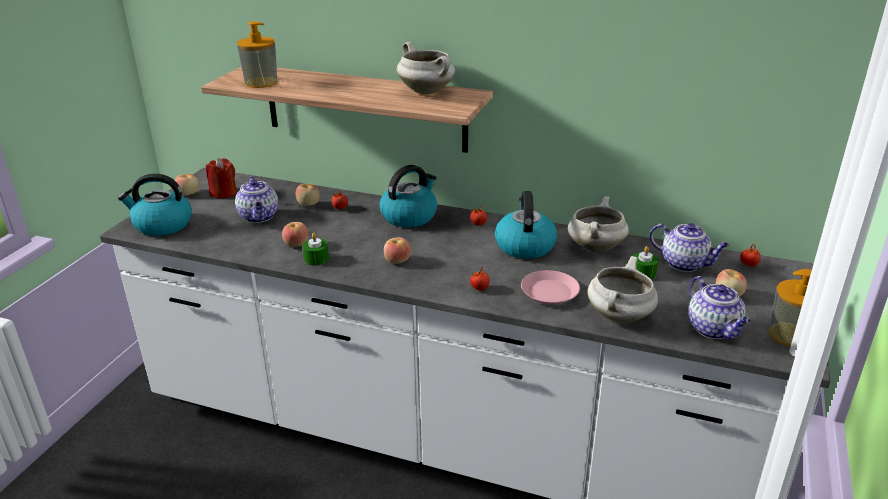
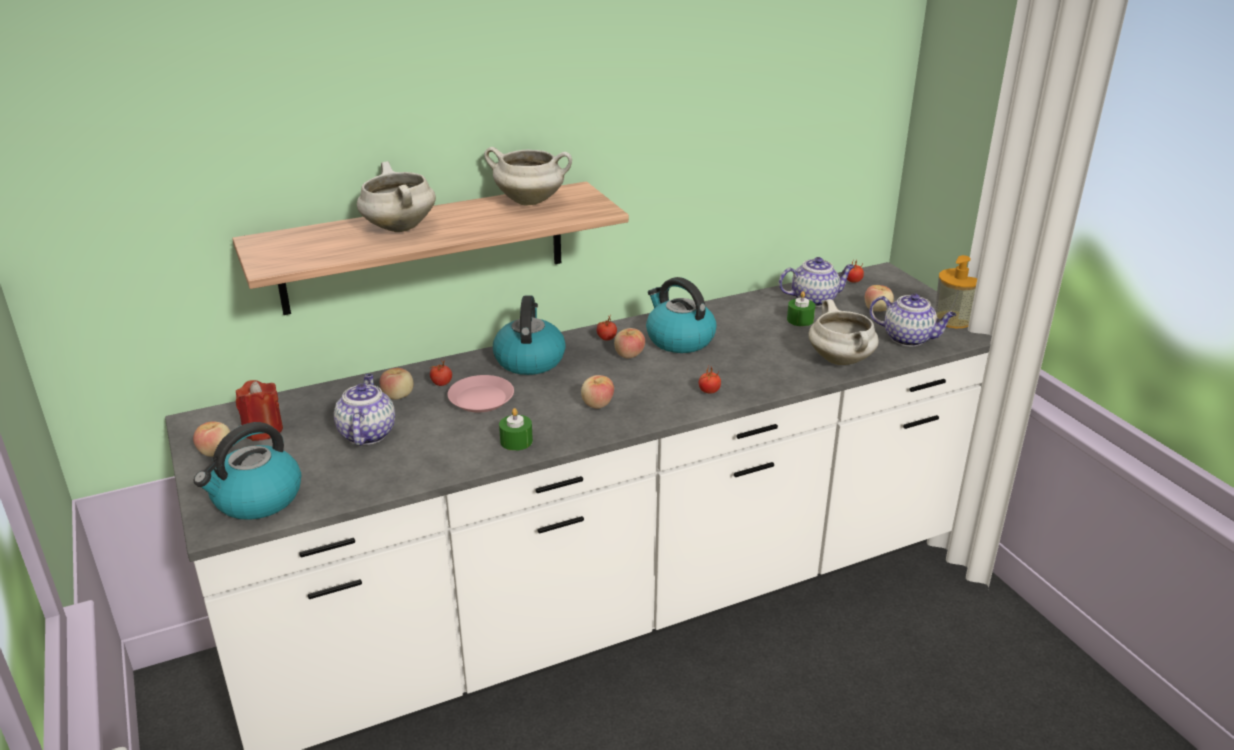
camera: 45 degrees left, 0 degrees up
teapot [235,176,278,223] -> teapot turned 120 degrees counterclockwise [334,374,395,446]
soap dispenser [237,21,278,88] -> none
apple [282,222,308,247] -> apple moved to [614,328,645,358]
pink plate [521,270,580,305] -> pink plate moved to [447,375,514,412]
white cooking pot [568,196,629,253] -> white cooking pot moved to [357,161,436,232]

